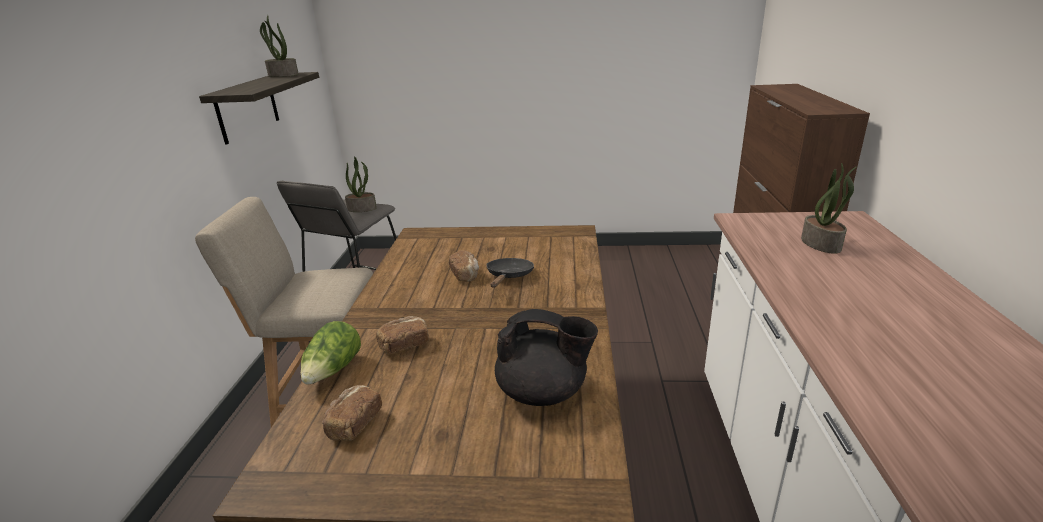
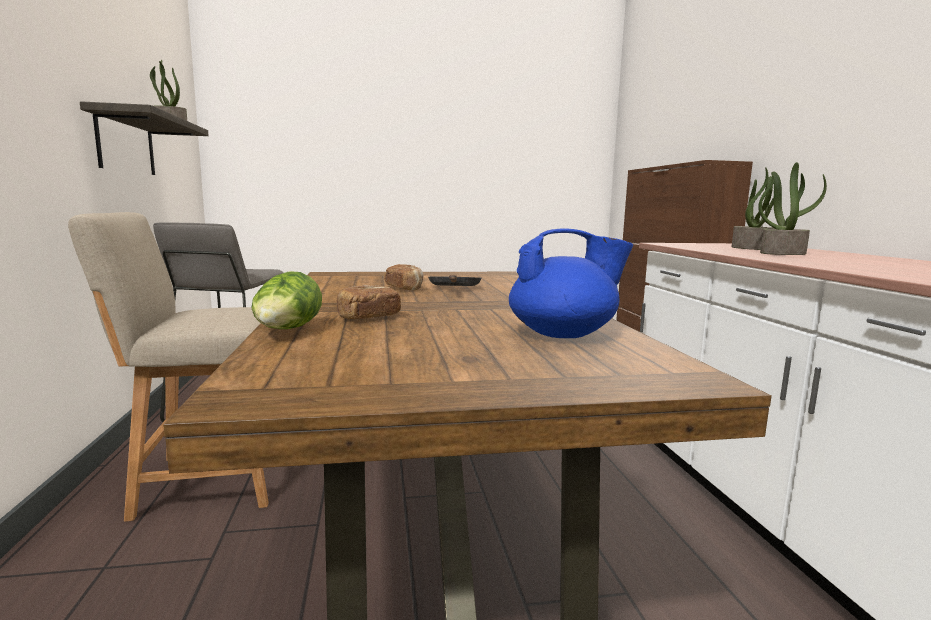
camera: 15 degrees left, 15 degrees down
bread [322,385,382,440] -> none
potted plant [345,156,377,212] -> potted plant moved to [758,162,827,255]
black teapot [495,309,598,406] -> blue teapot [509,228,633,338]

